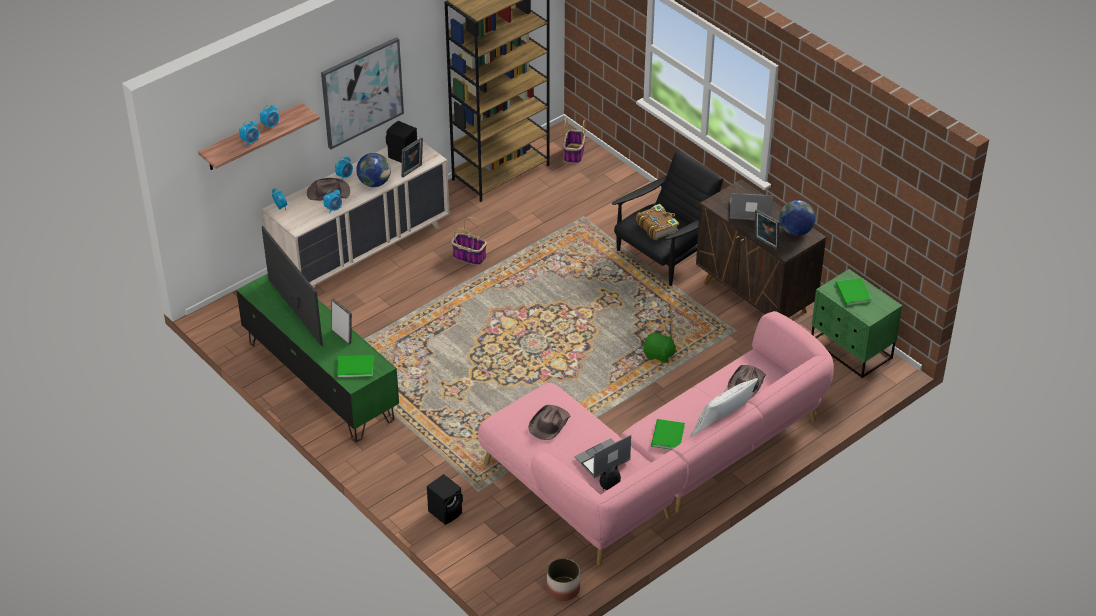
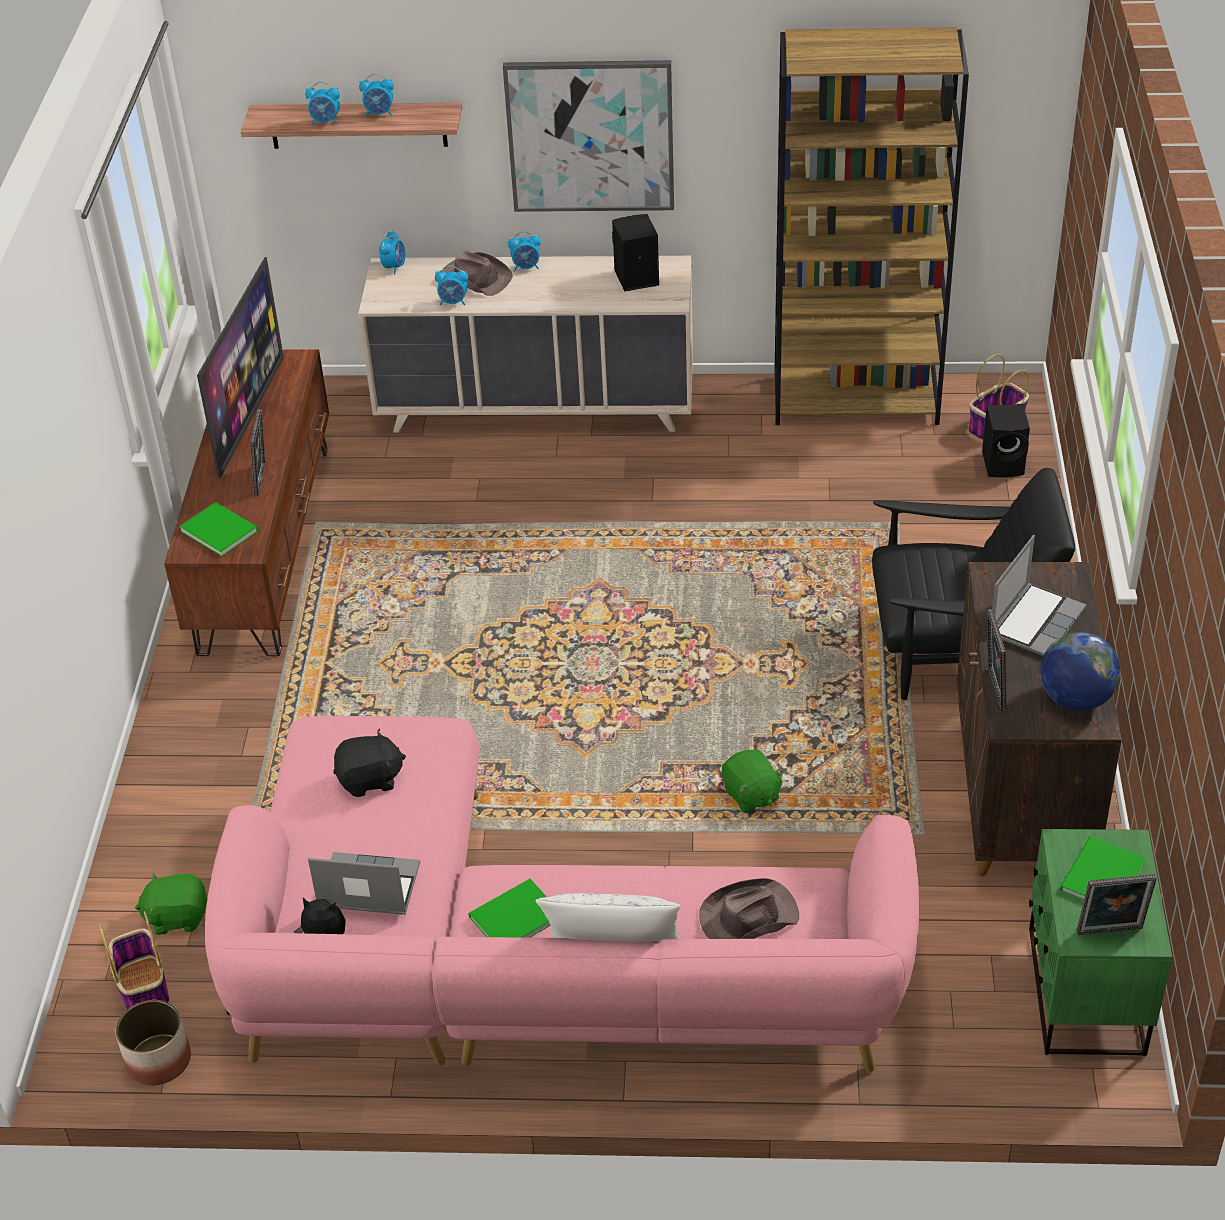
camera: 45 degrees right, 0 degrees up
green tv stand [236,274,399,442] -> brown tv stand [164,349,329,656]
globe [356,153,391,187] -> none
picture frame [401,137,423,177] -> picture frame moved to [1077,874,1157,935]
black speaker [427,474,463,525] -> black speaker moved to [982,404,1030,477]
basket [452,217,487,265] -> basket moved to [99,911,169,1009]
brown hat [528,405,571,440] -> black plush toy [333,728,406,797]
book [636,204,679,240] -> none
laptop [730,193,773,220] -> laptop turned 75 degrees clockwise [992,535,1086,656]
none -> green plush toy [135,873,207,935]

